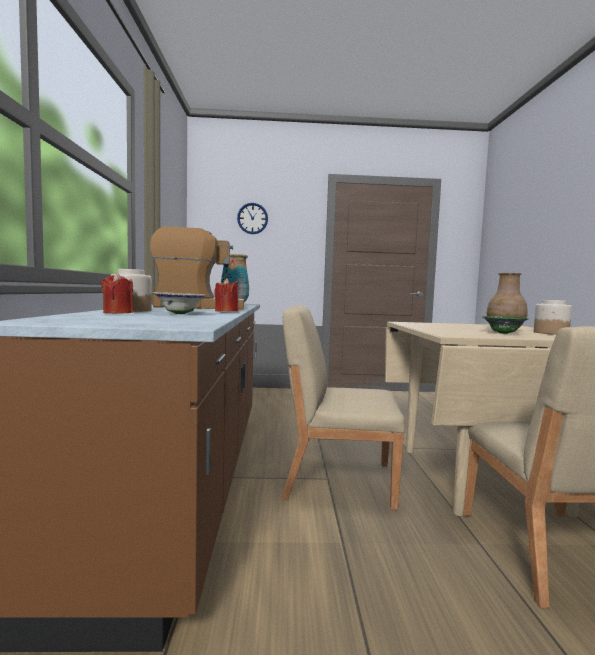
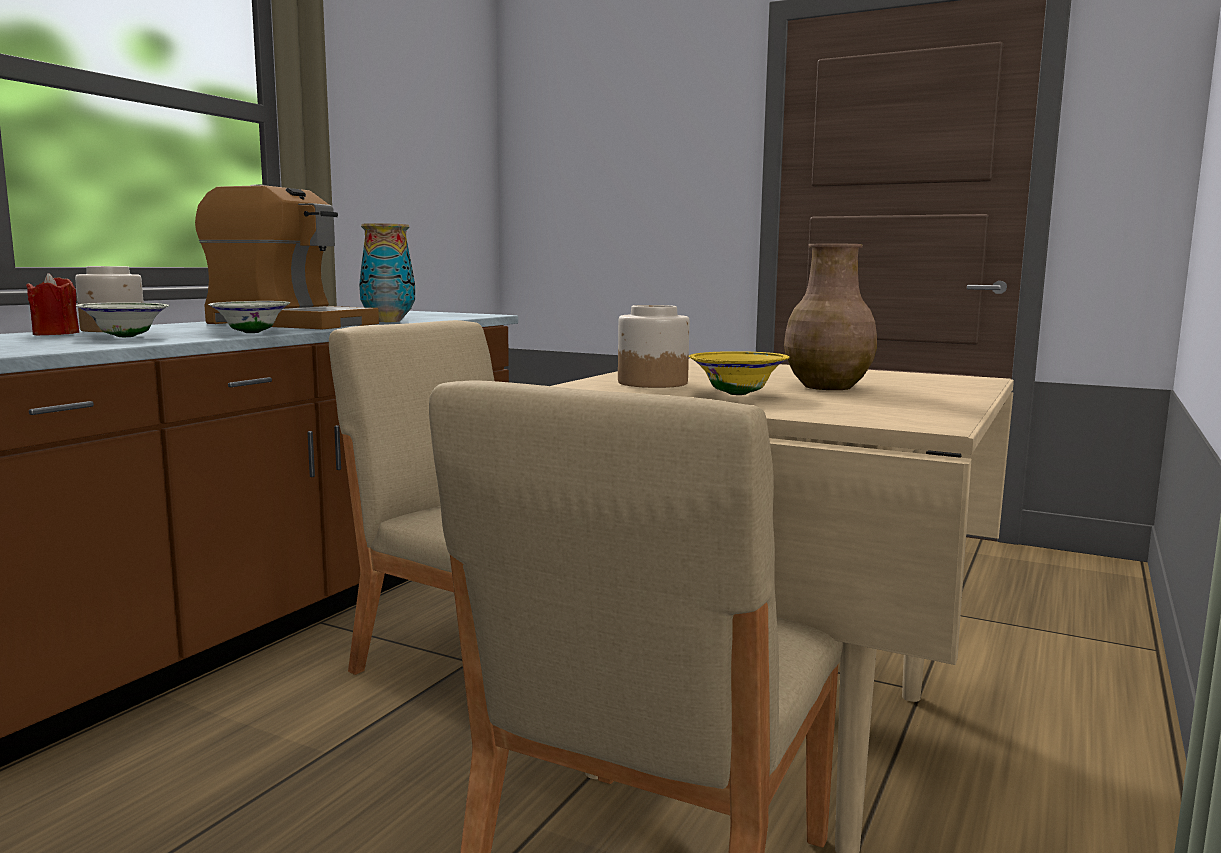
camera: 30 degrees right, 5 degrees up
red candle [214,278,238,312] -> white bowl [208,301,291,333]
wall clock [237,203,268,234] -> none
green bowl [482,316,529,334] -> yellow bowl [689,351,789,395]
jar [534,300,572,335] -> jar moved to [618,305,690,388]

